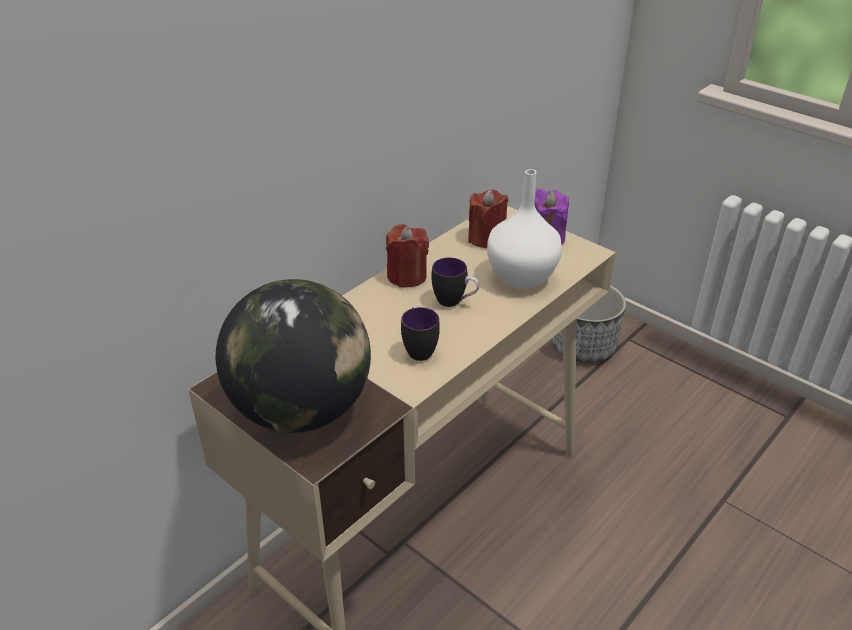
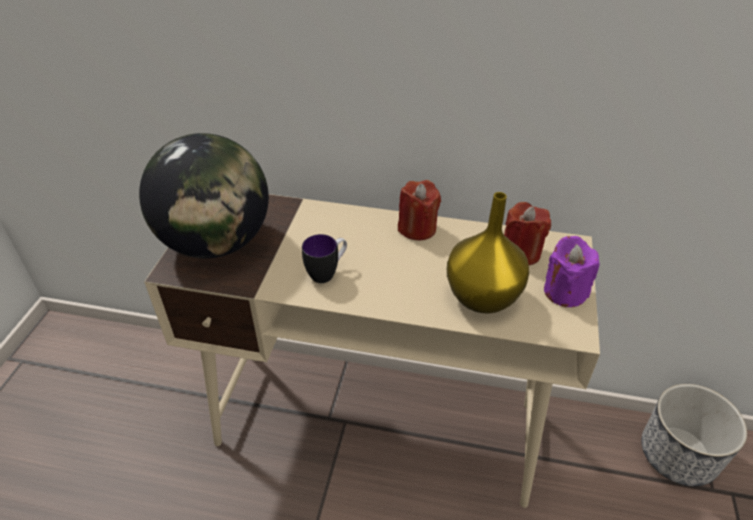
camera: 60 degrees right, 5 degrees up
mug [432,257,480,307] -> none
white vase [487,169,562,289] -> yellow vase [447,192,529,314]

